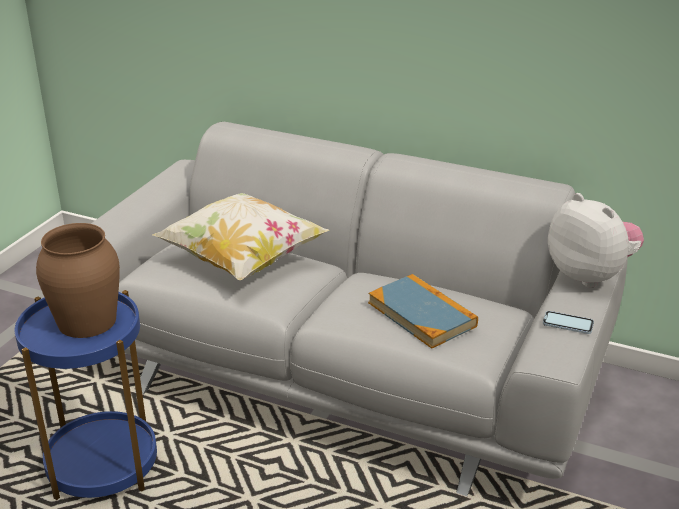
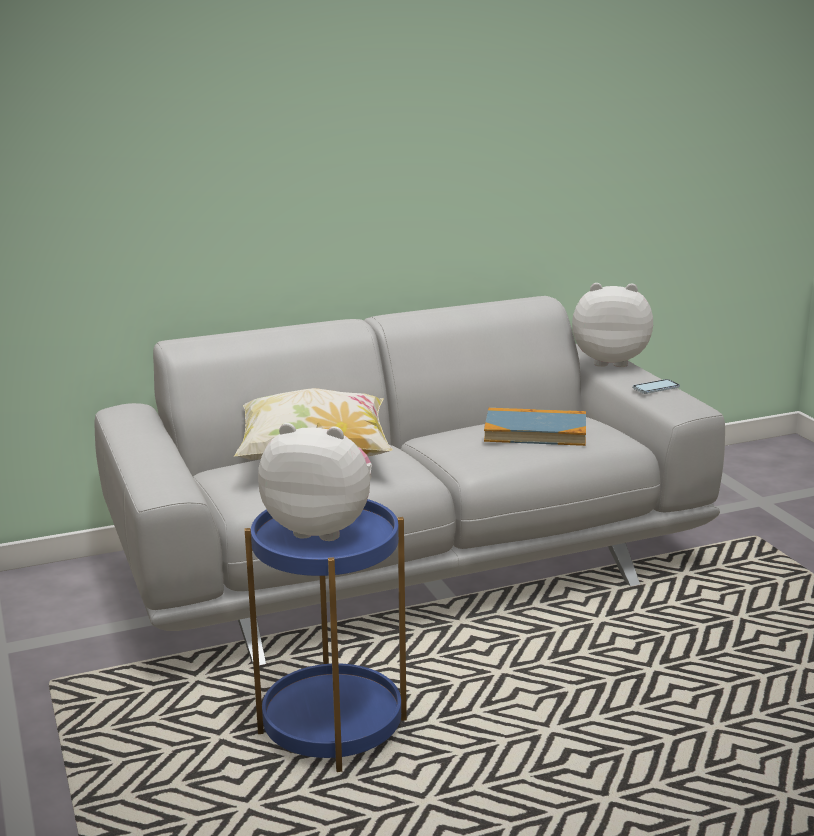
camera: 45 degrees left, 10 degrees down
brown vase [36,223,120,338] -> plush toy [258,423,372,541]

